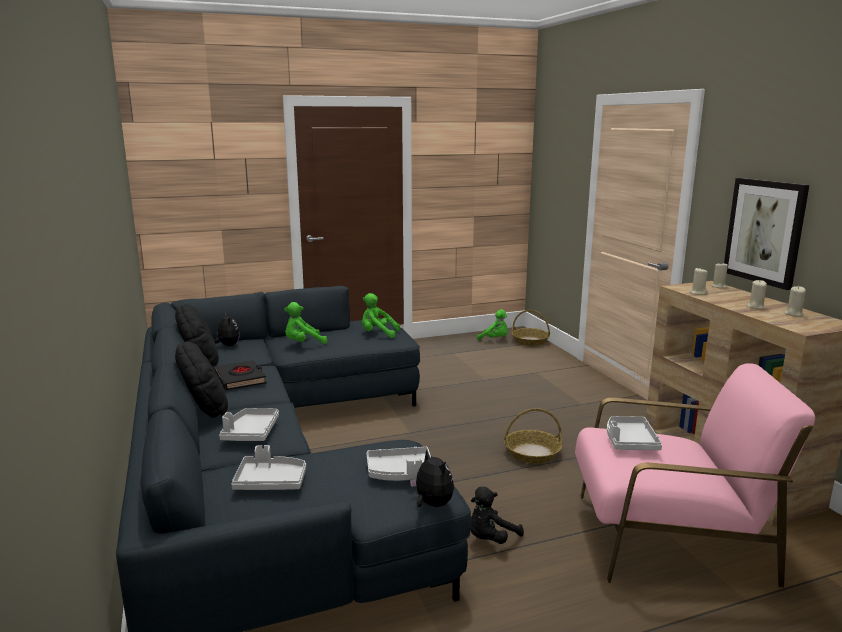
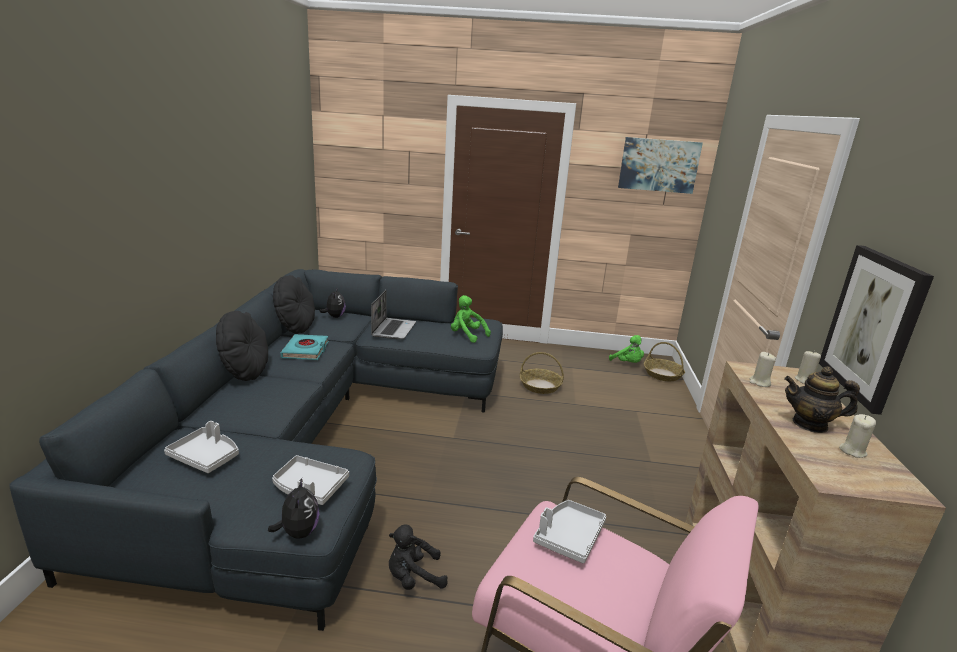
camera: 25 degrees right, 5 degrees up
black book [215,360,266,390] -> turquoise book [280,334,329,360]
grey tray [219,408,279,441] -> none
green plush toy [284,302,327,344] -> laptop [371,290,416,339]
basket [504,408,562,464] -> basket moved to [520,352,564,394]
beige candle [747,280,767,309] -> teapot [784,367,860,433]
none -> picture [618,137,703,194]

